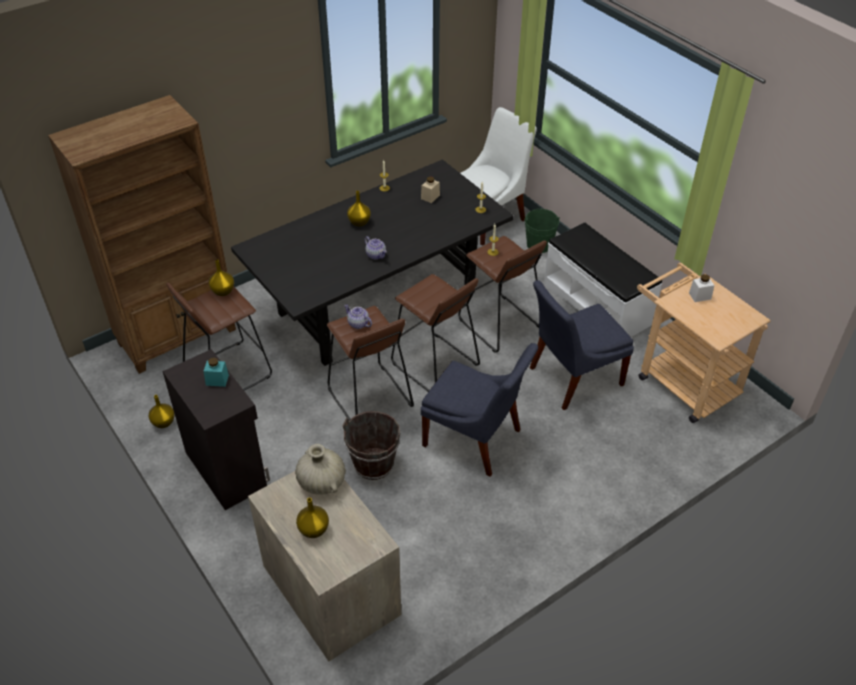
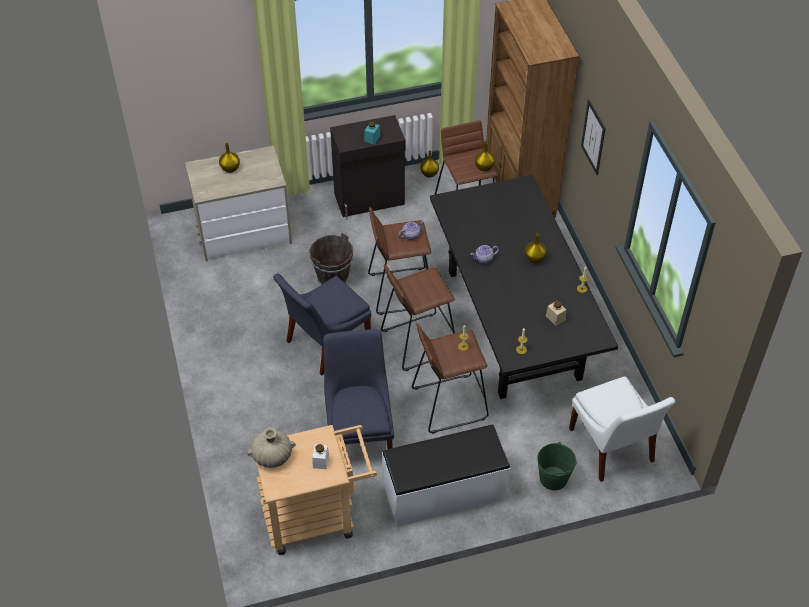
camera: 110 degrees right, 5 degrees up
beige vase [295,444,346,495] -> beige vase moved to [247,427,296,468]
none -> picture [581,99,606,175]

